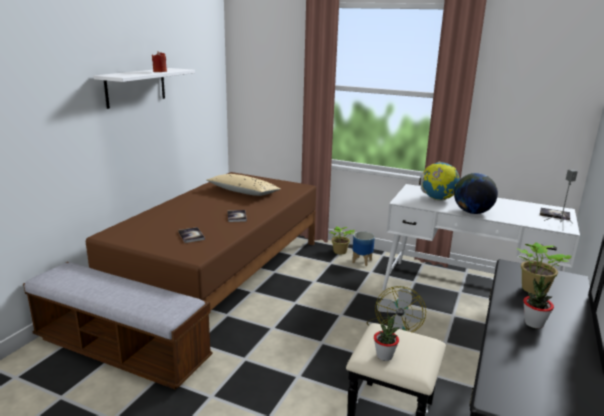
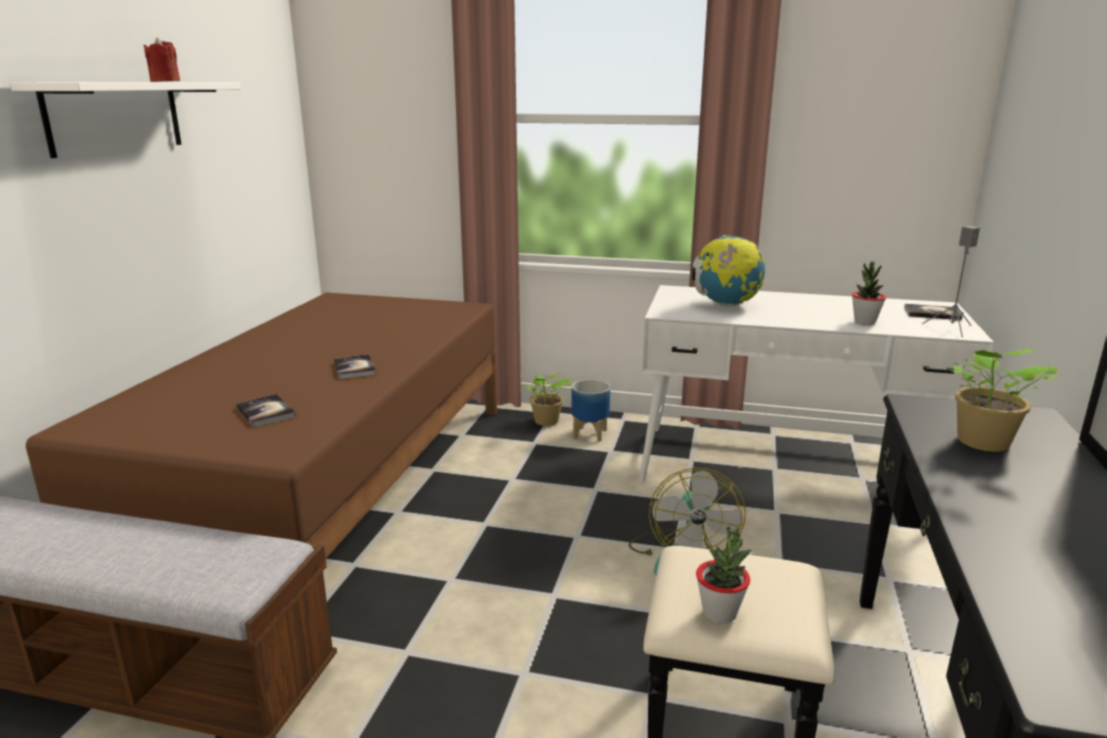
camera: 10 degrees left, 0 degrees up
beige pillow [206,174,281,196] -> none
globe [454,173,498,214] -> none
potted plant [523,276,554,328] -> potted plant moved to [852,262,886,325]

